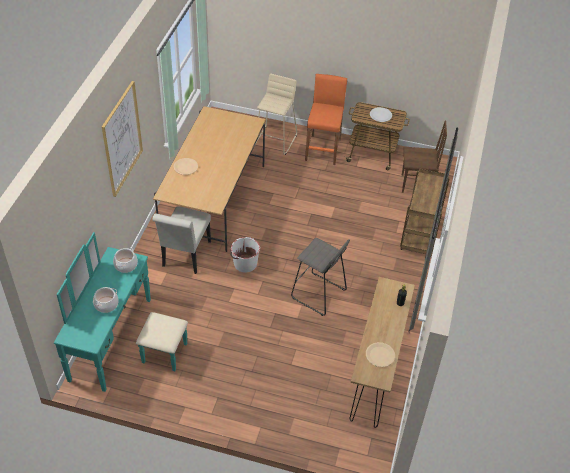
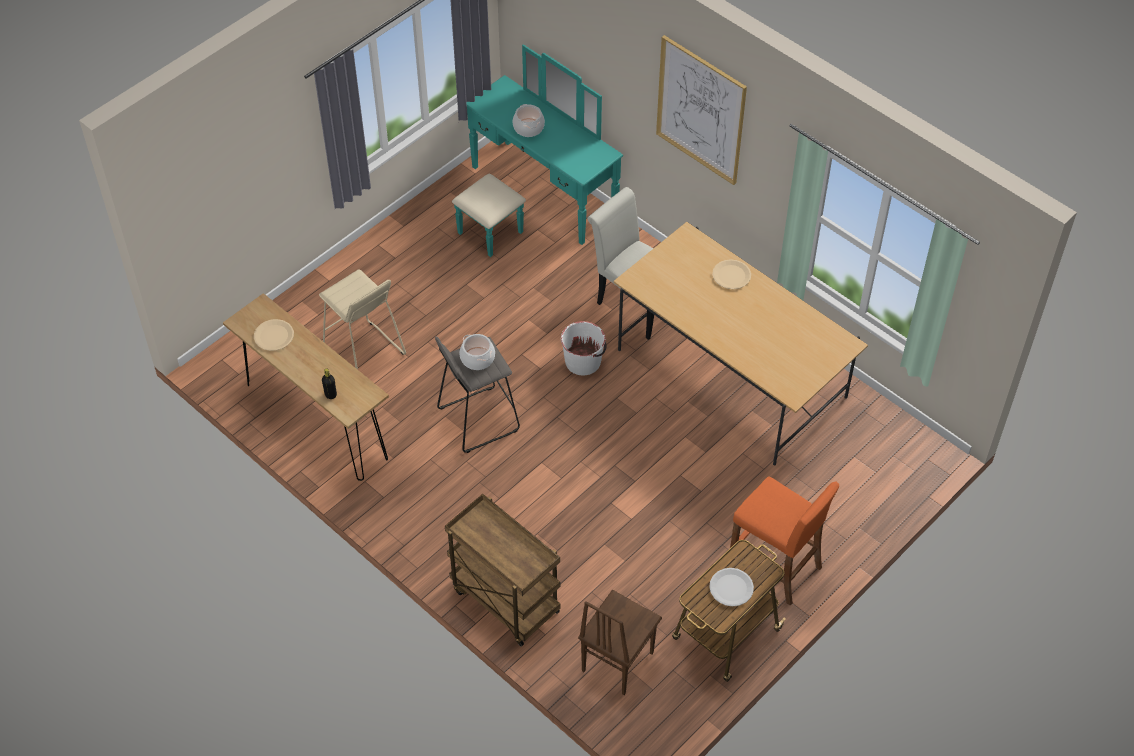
camera: 120 degrees right, 5 degrees up
cooking pot [113,248,138,273] -> cooking pot moved to [460,334,495,370]
beige stool [255,73,297,155] -> beige stool moved to [319,269,406,370]

